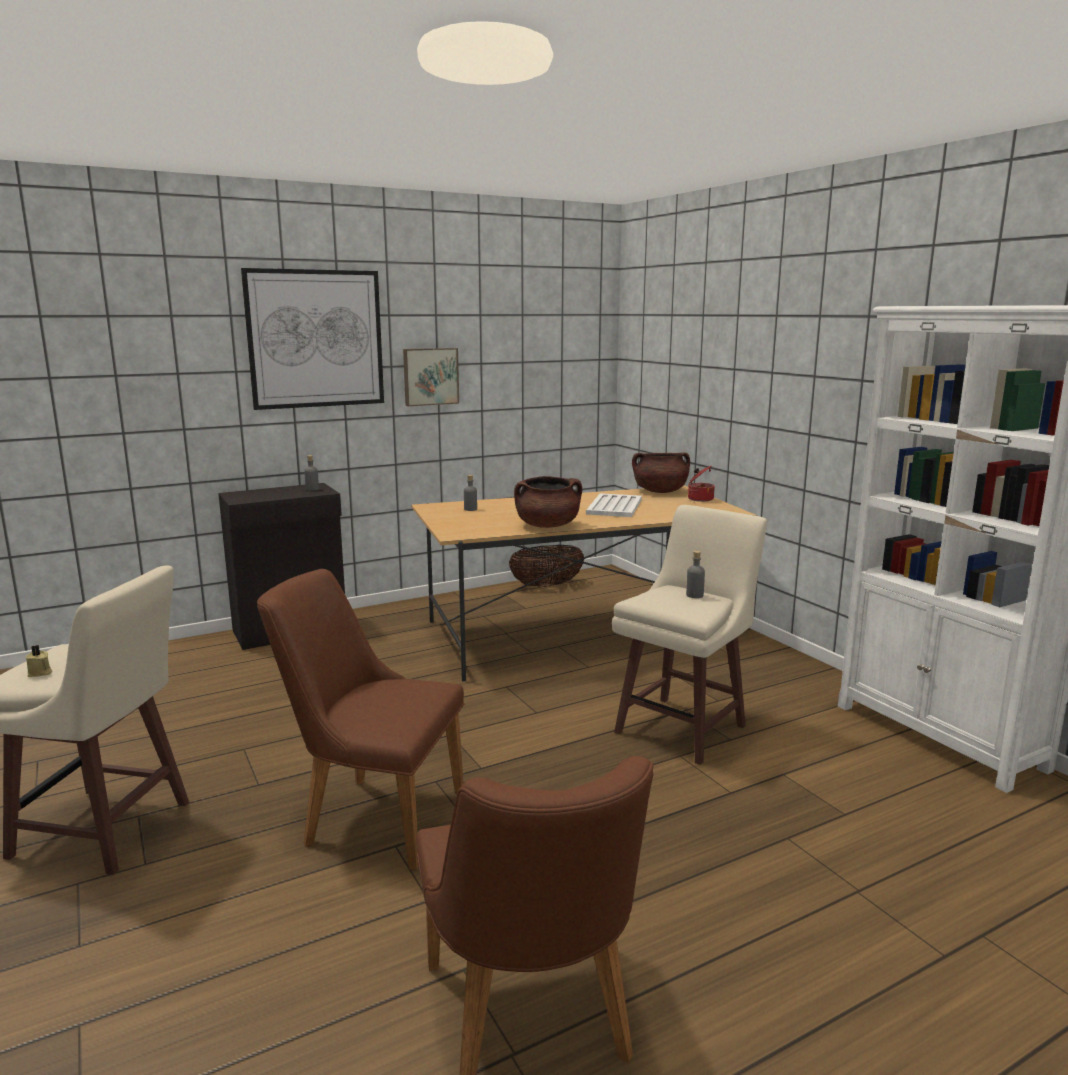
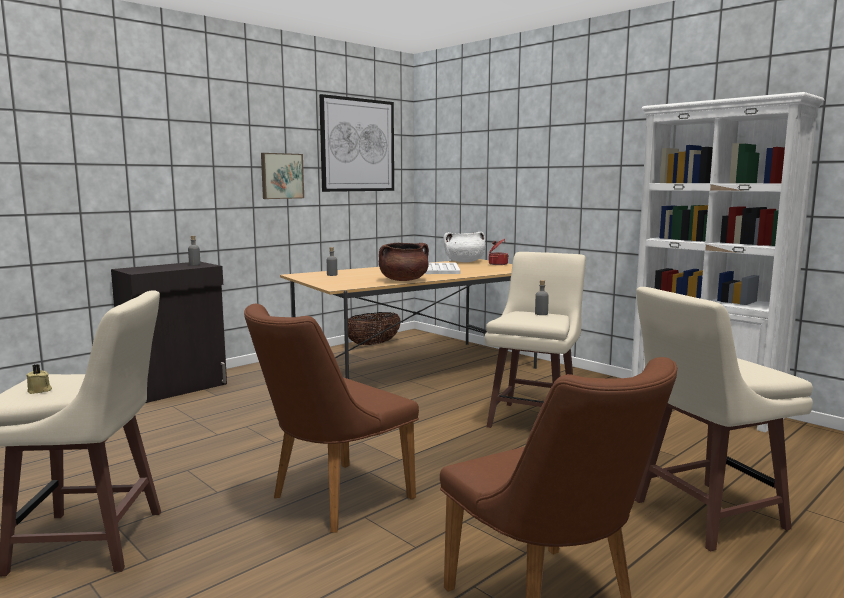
camera: 15 degrees left, 5 degrees down
picture [241,268,384,410] -> picture moved to [319,94,394,192]
brown chair [257,569,464,871] -> brown chair turned 45 degrees counterclockwise [244,304,419,532]
brown cooking pot [632,452,690,493] -> white cooking pot [443,232,485,262]
none -> beige stool [635,287,813,552]

